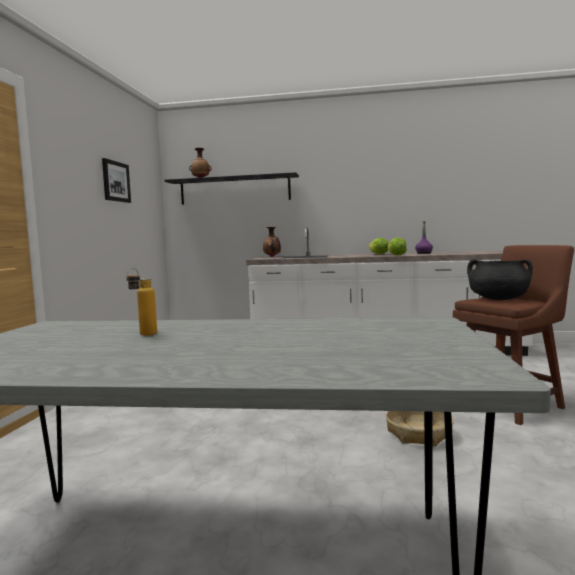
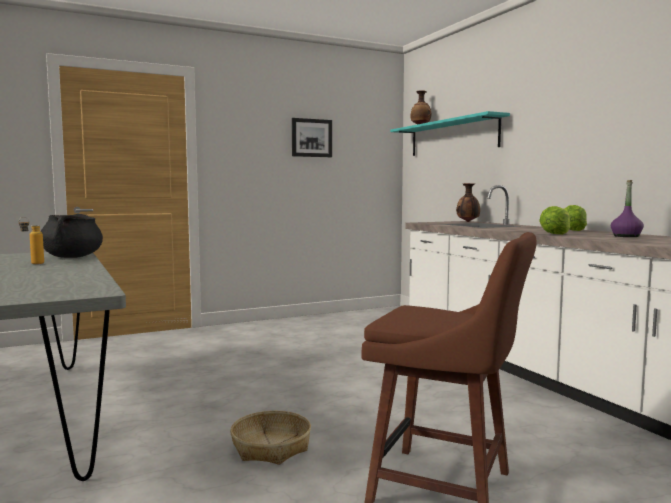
camera: 55 degrees right, 0 degrees up
black shelf [165,172,299,205] -> turquoise shelf [390,111,510,156]
black cooking pot [467,259,533,300] -> black cooking pot moved to [41,214,103,258]

